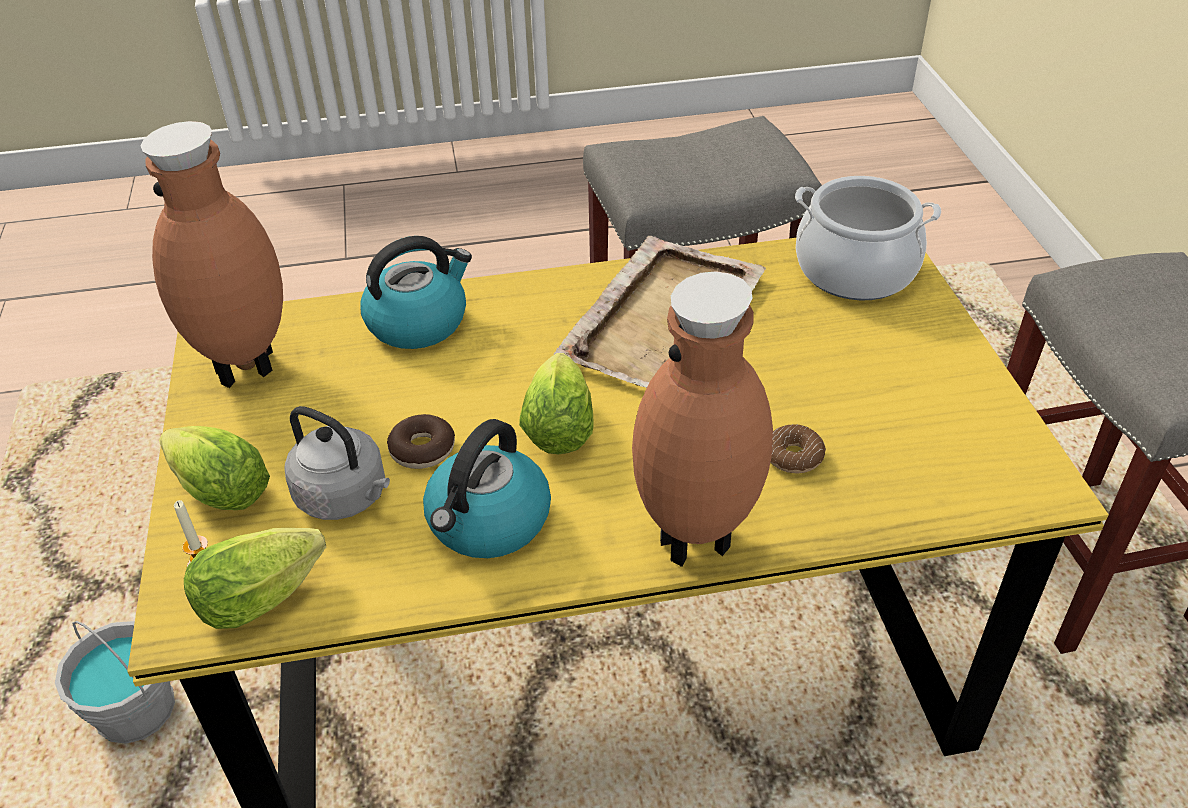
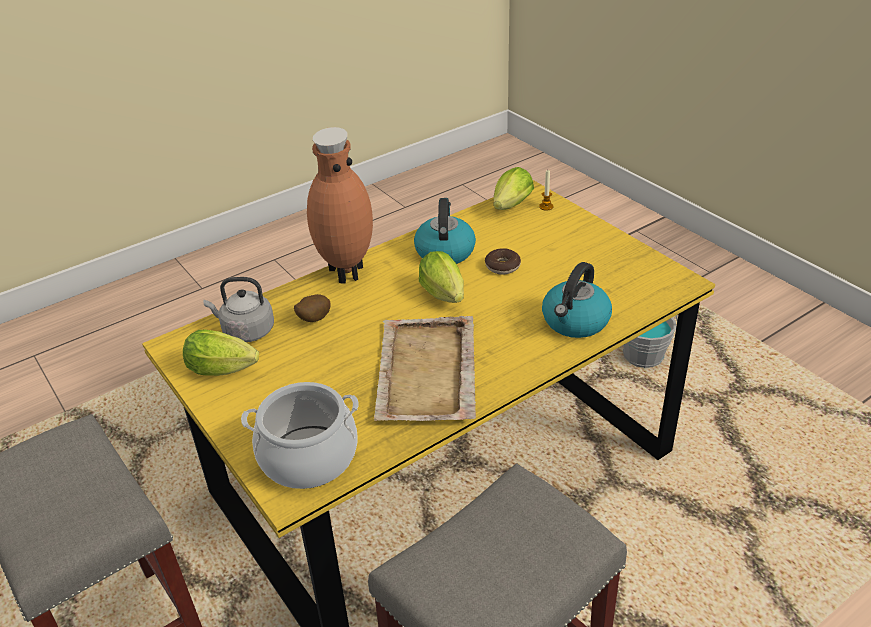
camera: 155 degrees right, 5 degrees down
brown vase [141,121,283,388] -> none
lettuce [159,426,270,510] -> lettuce moved to [183,330,259,376]
grey kettle [285,406,390,520] -> grey kettle moved to [203,277,274,342]
donut [771,424,826,473] -> potato [294,294,331,322]

